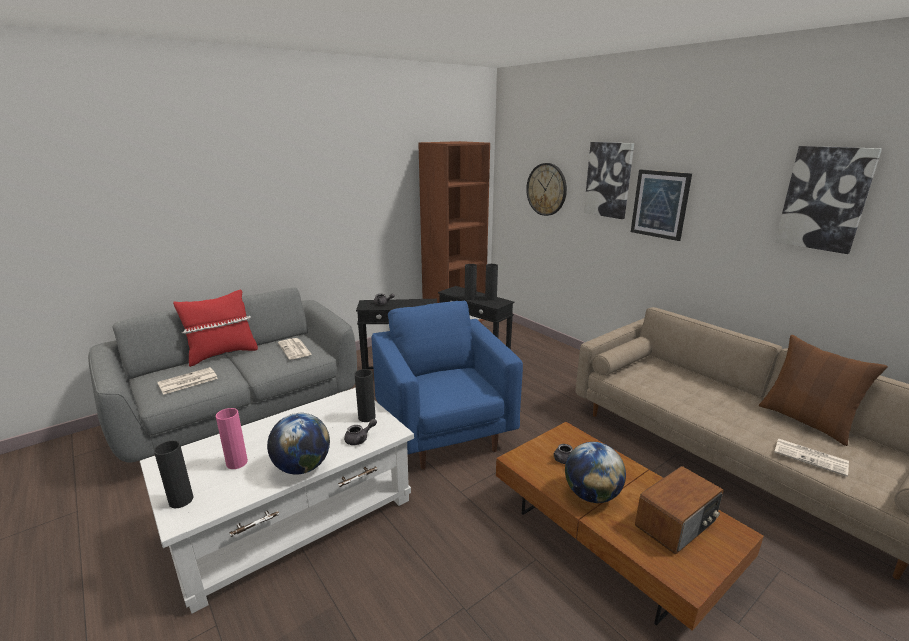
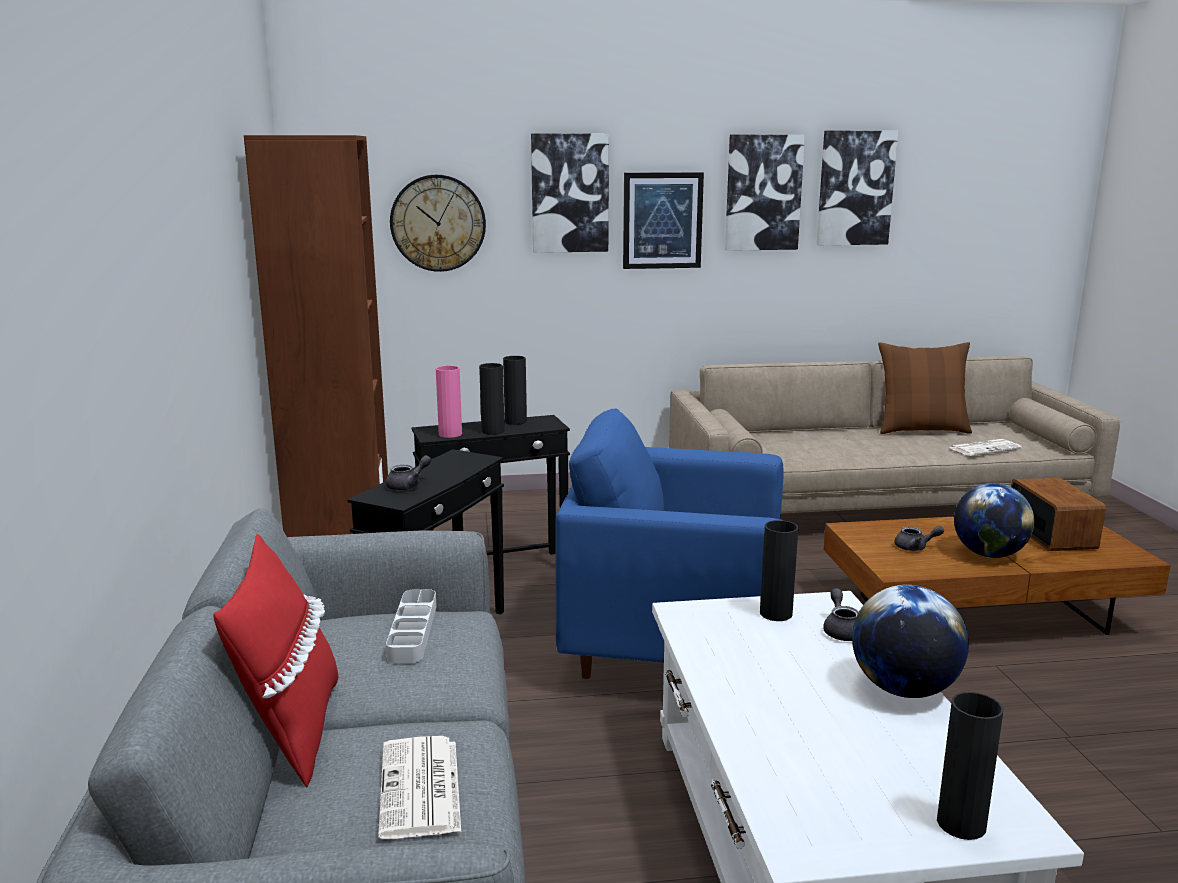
camera: 60 degrees left, 5 degrees down
pink vase [216,408,248,469] -> pink vase moved to [436,365,462,438]
newspaper [278,338,312,360] -> grey tray [386,589,437,663]
none -> picture [725,135,805,251]

